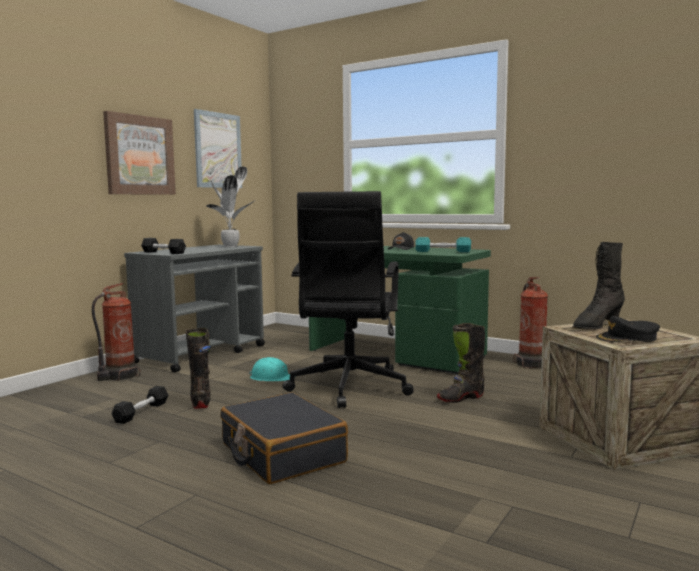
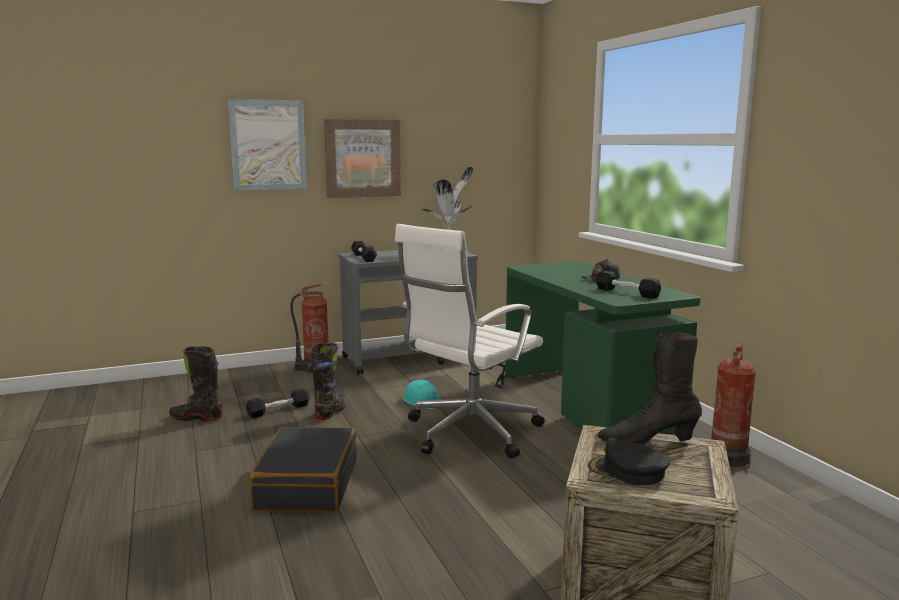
camera: 35 degrees right, 5 degrees up
picture [194,109,242,188] -> picture moved to [228,99,307,191]
black office chair [282,191,414,408] -> white office chair [395,224,545,459]
turquoise dumbbell [415,237,471,252] -> black dumbbell [596,271,661,299]
black boot [437,323,485,403] -> black boot moved to [169,346,223,422]

